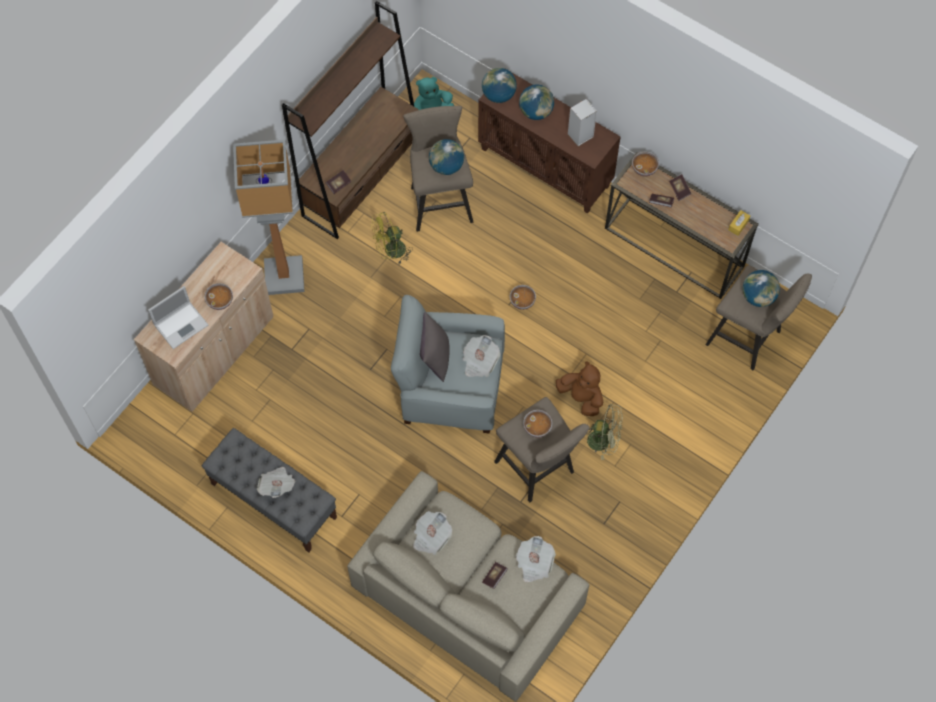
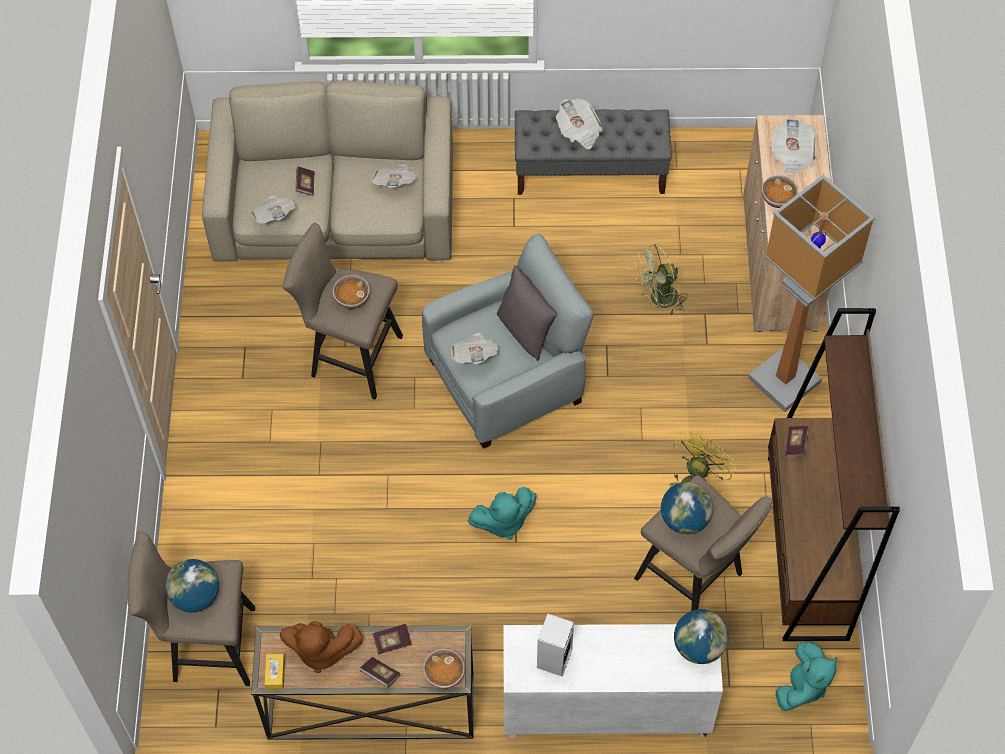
camera: 145 degrees right, 5 degrees down
laptop [148,286,208,349] -> newspaper [770,117,817,176]
brown cabinet [478,72,621,214] -> white cabinet [503,624,723,738]
bowl [510,285,536,310] -> turquoise plush toy [468,487,536,540]
globe [519,84,554,120] -> none
brown plush toy [556,361,603,416] -> brown plush toy moved to [279,621,363,673]
green fan [586,404,623,460] -> green fan moved to [635,244,688,315]

